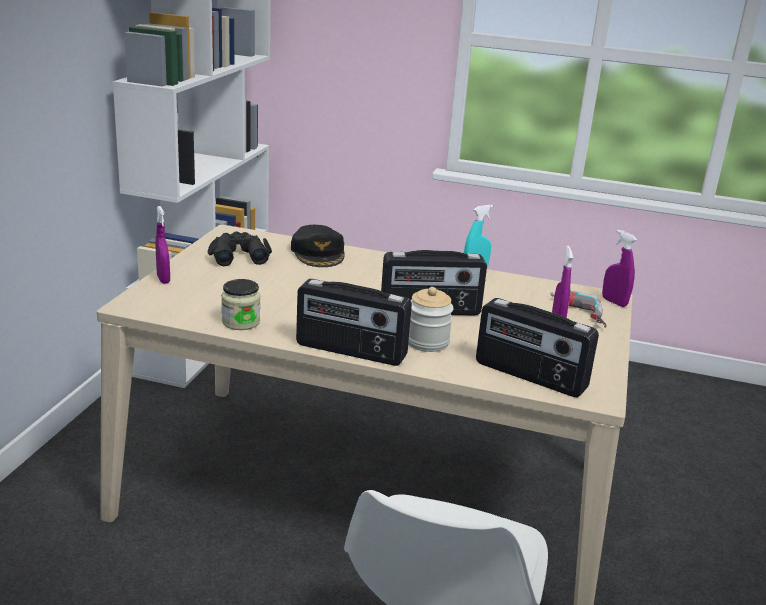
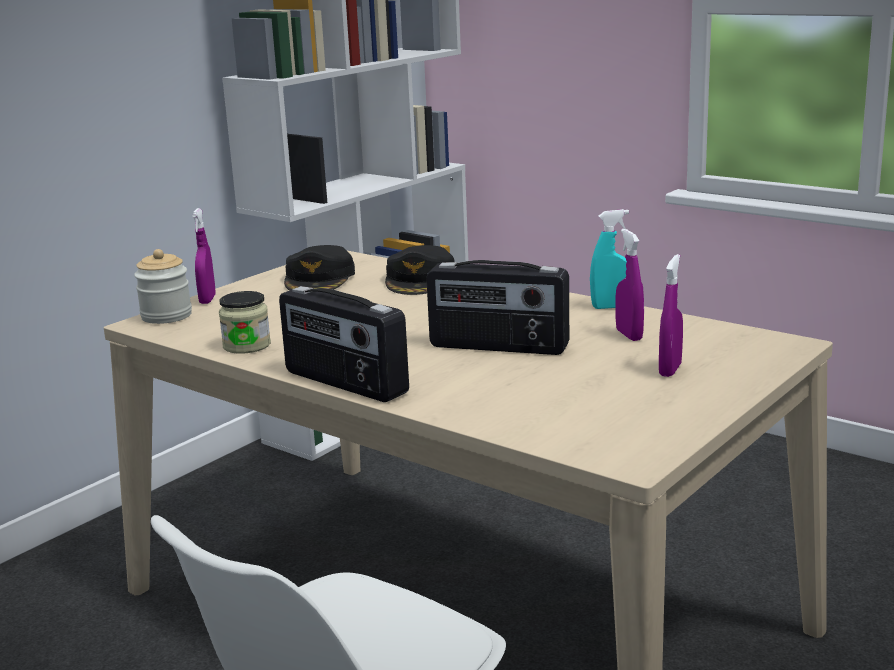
camera: 25 degrees right, 5 degrees down
black binoculars [208,231,272,266] -> black cap [284,245,355,290]
jar [408,287,454,352] -> jar moved to [134,249,192,324]
radio [476,298,599,397] -> none
power drill [550,291,607,328] -> none
purple spray bottle [602,230,637,307] -> purple spray bottle moved to [616,229,644,341]

